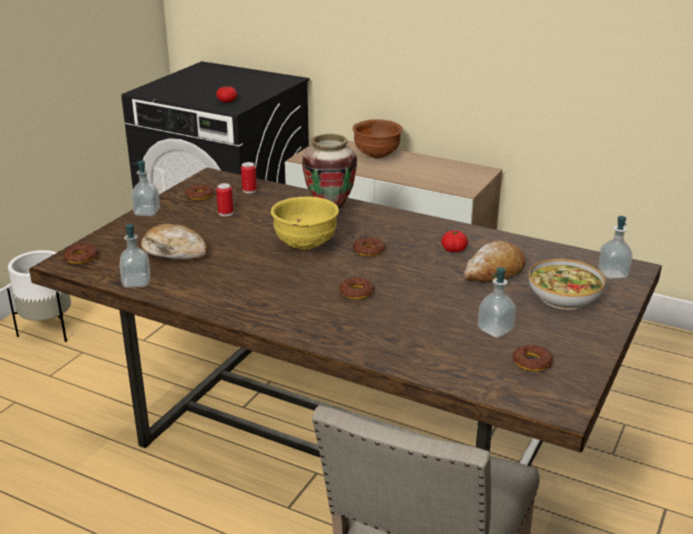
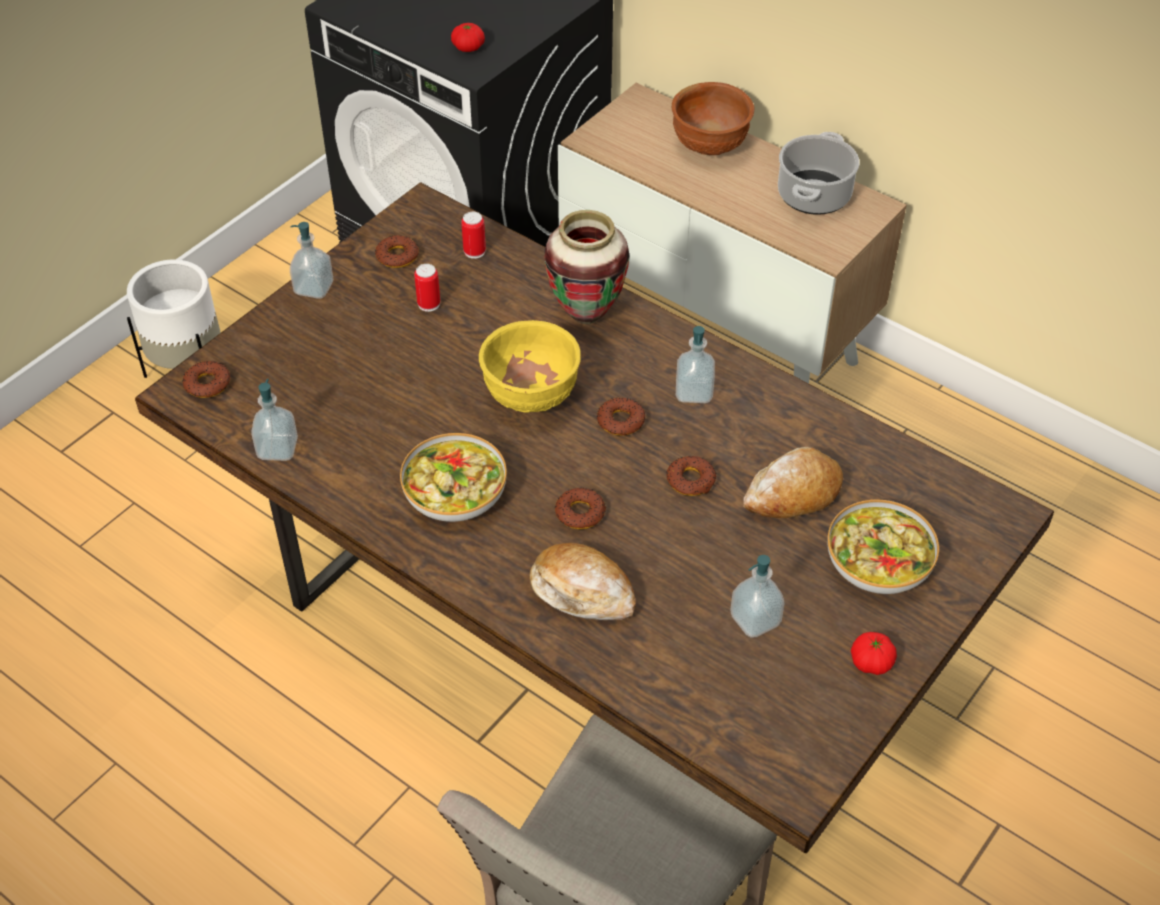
camera: 10 degrees right, 20 degrees up
bread [141,224,207,260] -> bread moved to [529,543,636,620]
tomato [441,231,468,252] -> tomato moved to [851,632,897,675]
donut [512,345,553,372] -> donut moved to [666,456,716,496]
soap dispenser [598,216,632,279] -> soap dispenser moved to [676,326,715,403]
none -> bowl [400,433,507,522]
none -> cooking pot [778,132,860,215]

